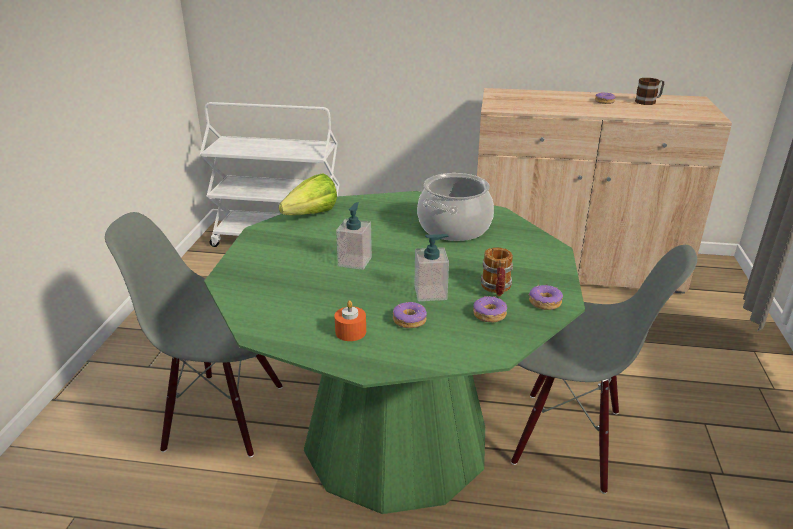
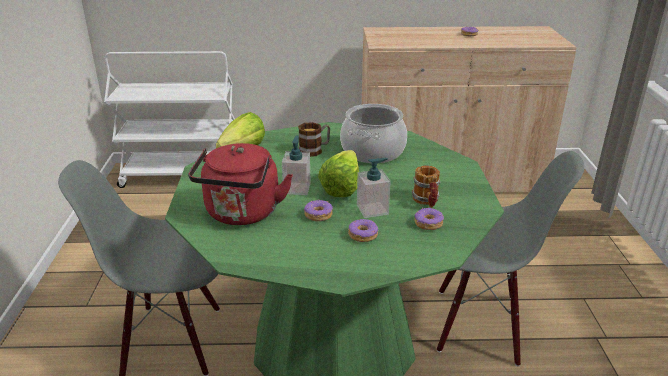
camera: 10 degrees left, 0 degrees up
orange candle [334,300,366,341] -> none
donut [529,284,563,310] -> donut moved to [304,199,333,221]
mug [635,78,664,105] -> mug moved to [298,122,330,157]
none -> red kettle [188,143,293,225]
none -> lettuce [318,150,359,197]

